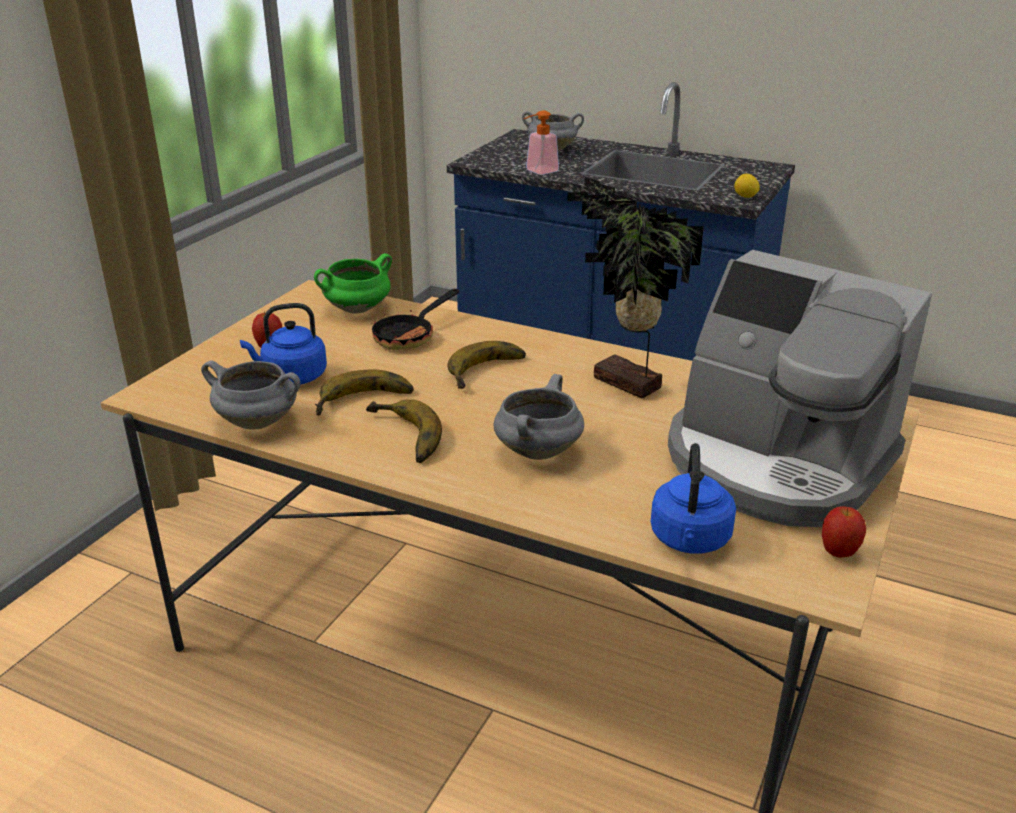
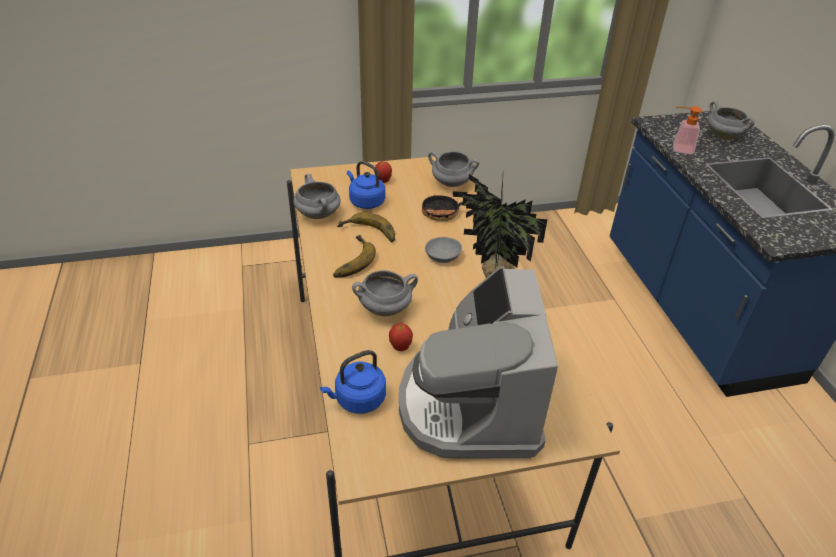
camera: 50 degrees right, 10 degrees up
green cooking pot [314,253,392,314] -> grey cooking pot [428,151,479,187]
banana [447,341,526,389] -> grey bowl [425,237,462,263]
lemon [734,174,760,198] -> none
apple [822,506,866,558] -> apple moved to [389,323,413,351]

